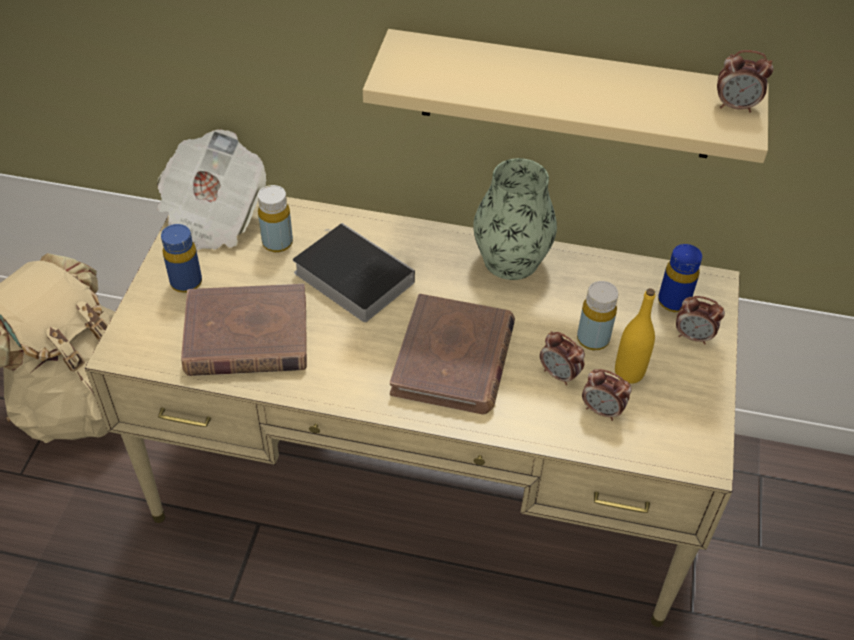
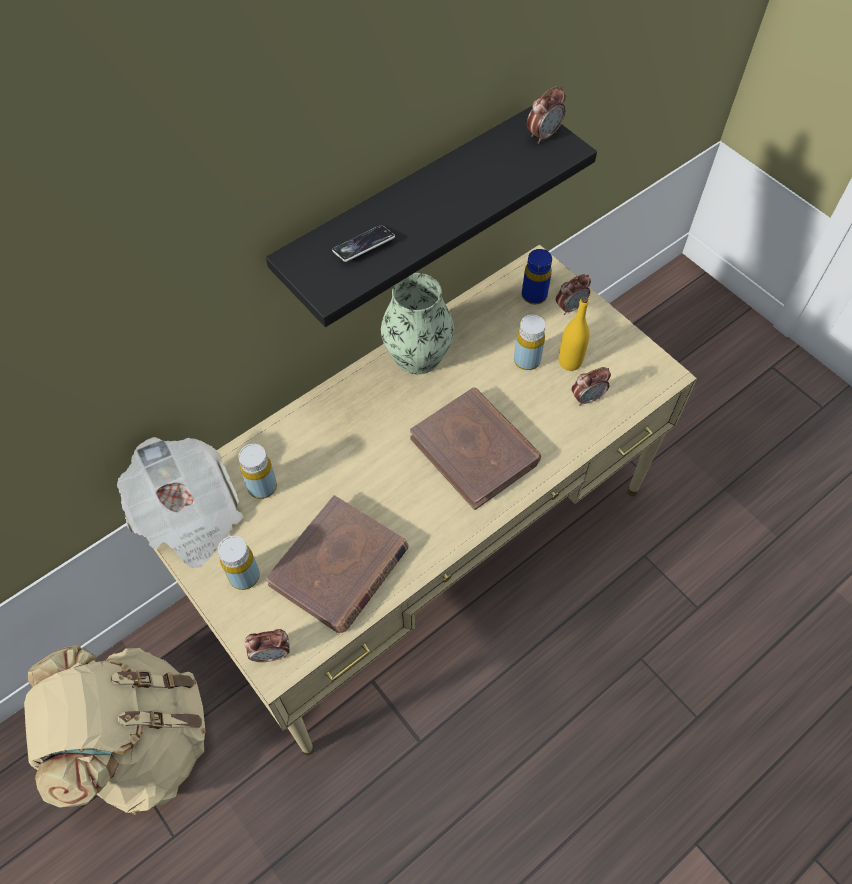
camera: 50 degrees left, 10 degrees up
blue bottle [161,224,202,293] -> yellow bottle [218,536,260,590]
book [293,223,415,322] -> none
beige shelf [363,29,769,163] -> black shelf [266,106,597,327]
alarm clock [540,331,585,386] -> alarm clock moved to [244,629,290,662]
none -> phone [332,225,395,262]

